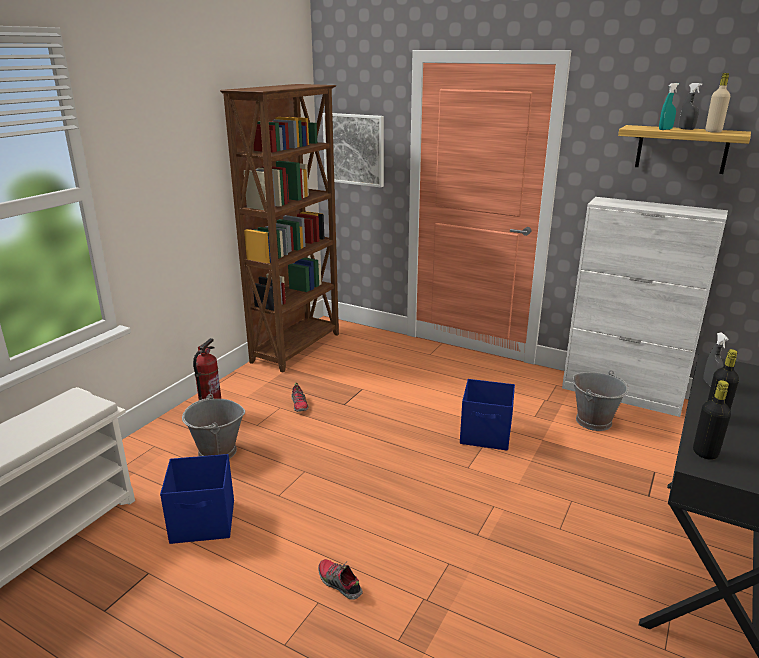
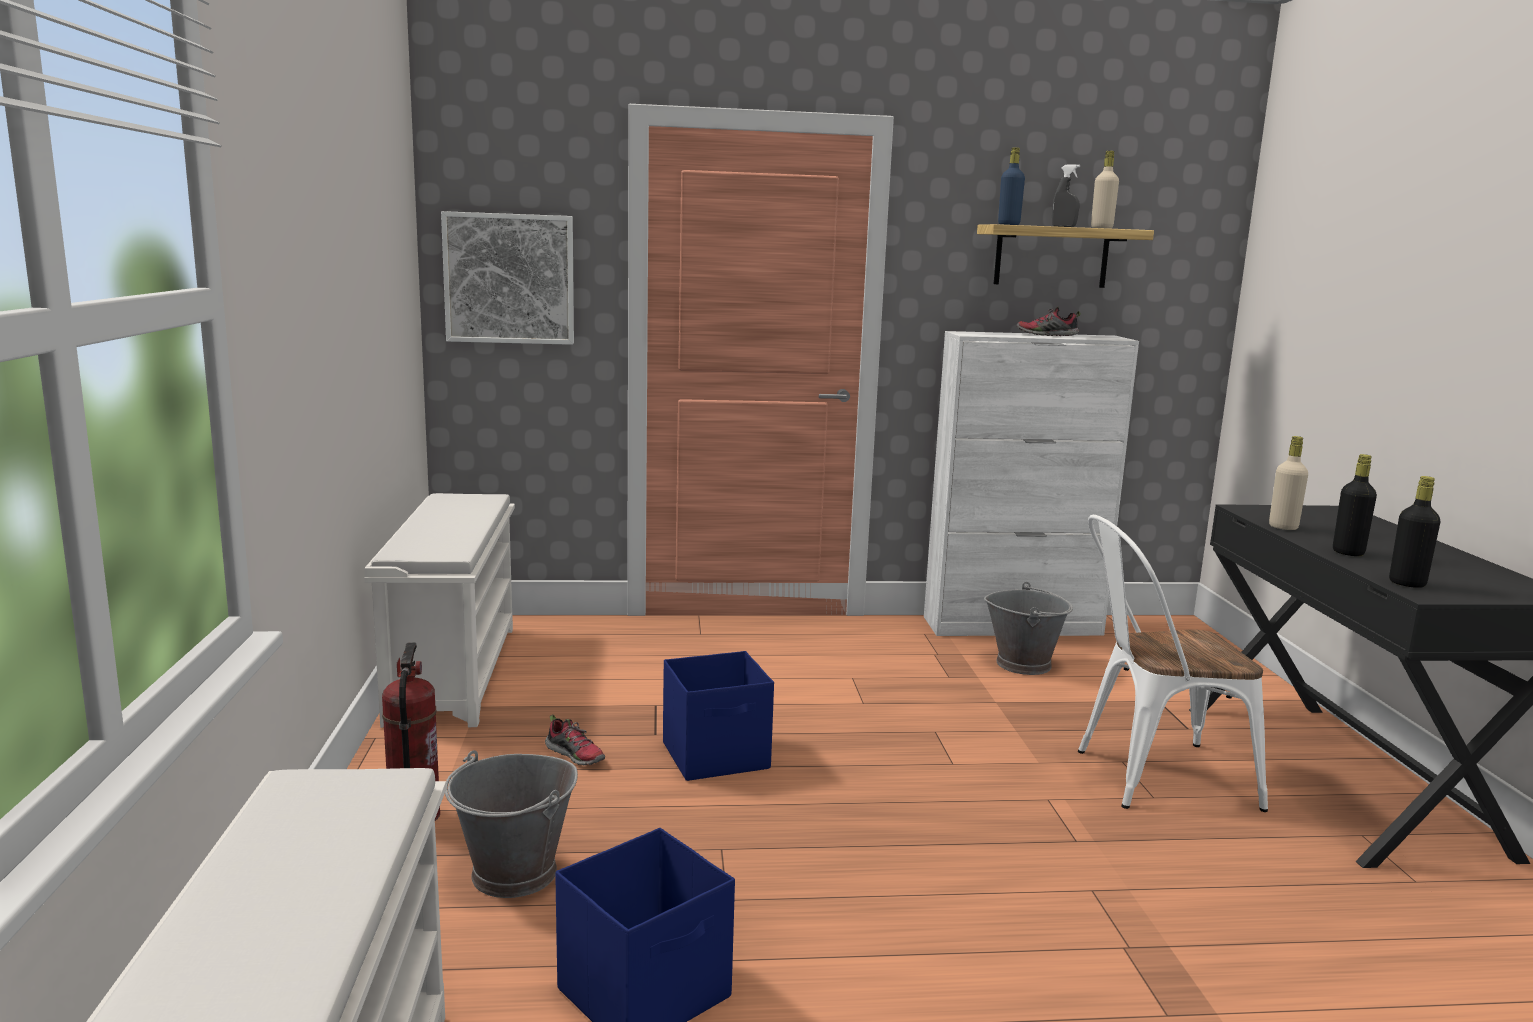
camera: 35 degrees left, 10 degrees down
brown bookcase [220,84,339,373] -> white shoe rack [364,493,515,728]
shoe [318,559,363,600] -> shoe moved to [1017,307,1081,336]
blue storage box [460,379,515,450] -> blue storage box moved to [663,651,774,781]
turquoise spray bottle [659,83,679,130] -> none
grey spray bottle [703,333,729,387] -> beige bottle [1269,436,1308,530]
none -> blue bottle [998,147,1025,225]
none -> white chair [1078,515,1268,812]

